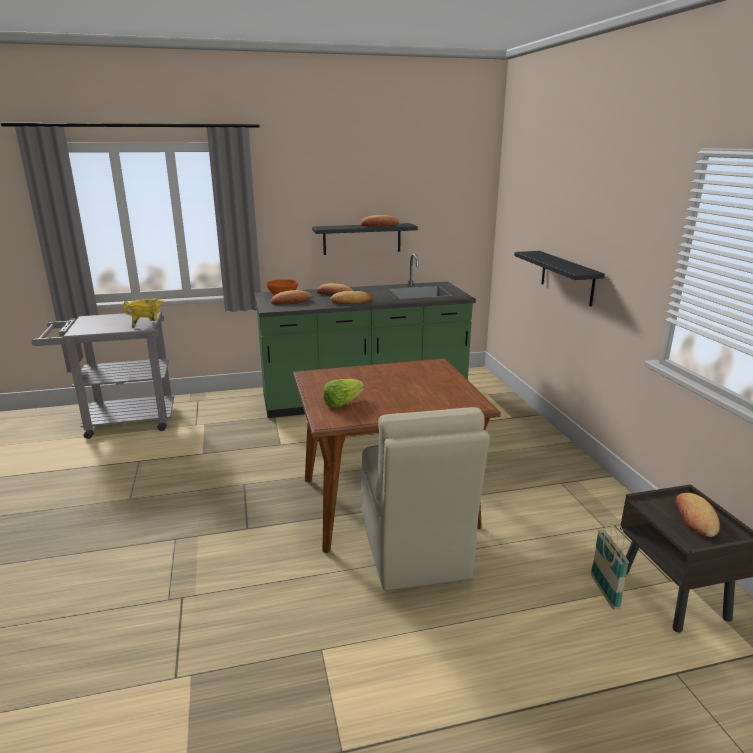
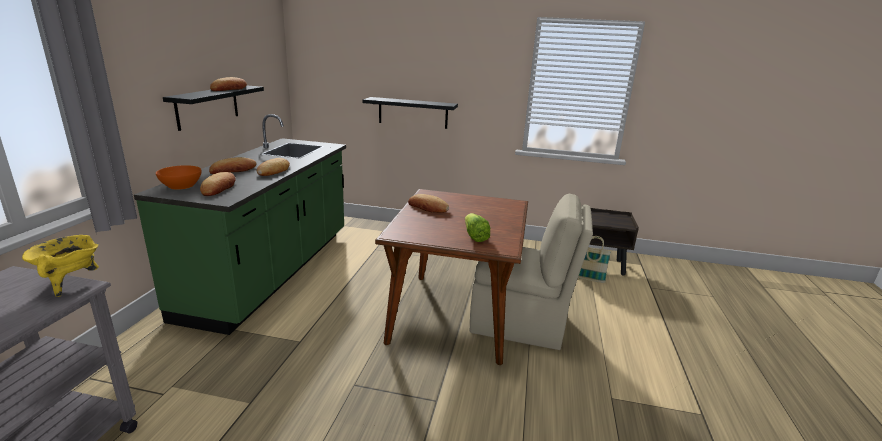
camera: 65 degrees left, 0 degrees up
bread [676,493,720,537] -> bread moved to [408,194,449,213]

